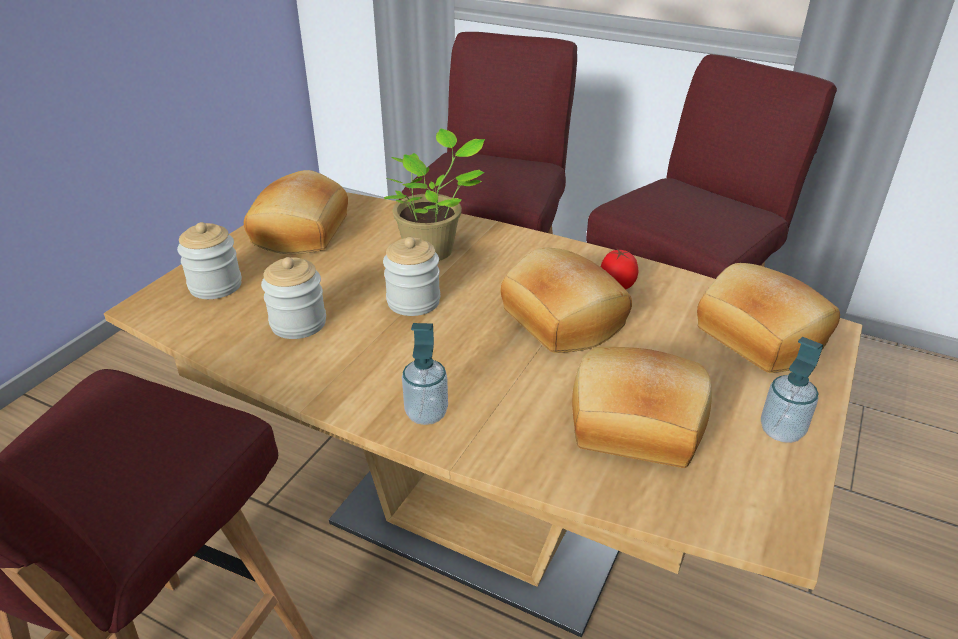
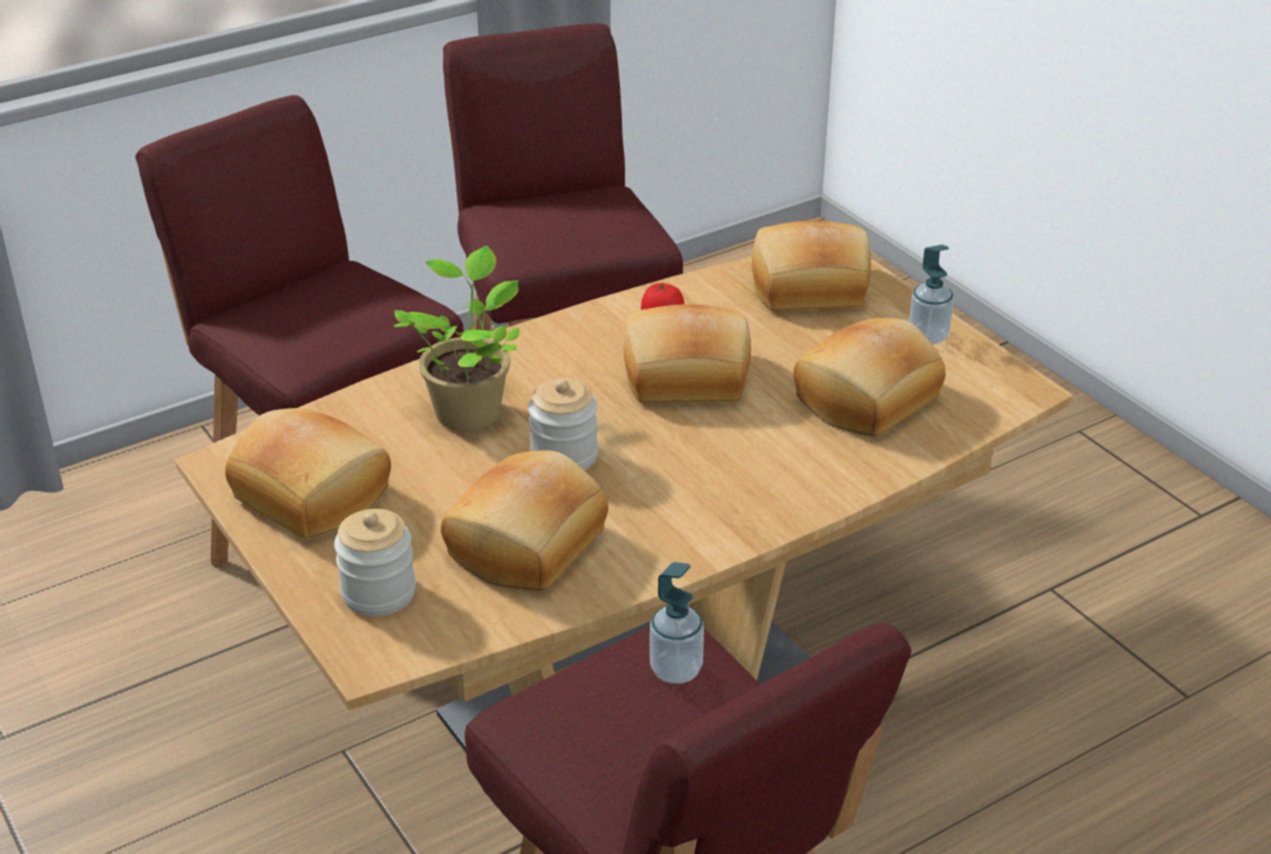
camera: 60 degrees left, 0 degrees up
jar [261,257,326,339] -> bread [441,450,608,591]
soap dispenser [402,323,448,425] -> soap dispenser moved to [650,562,704,684]

